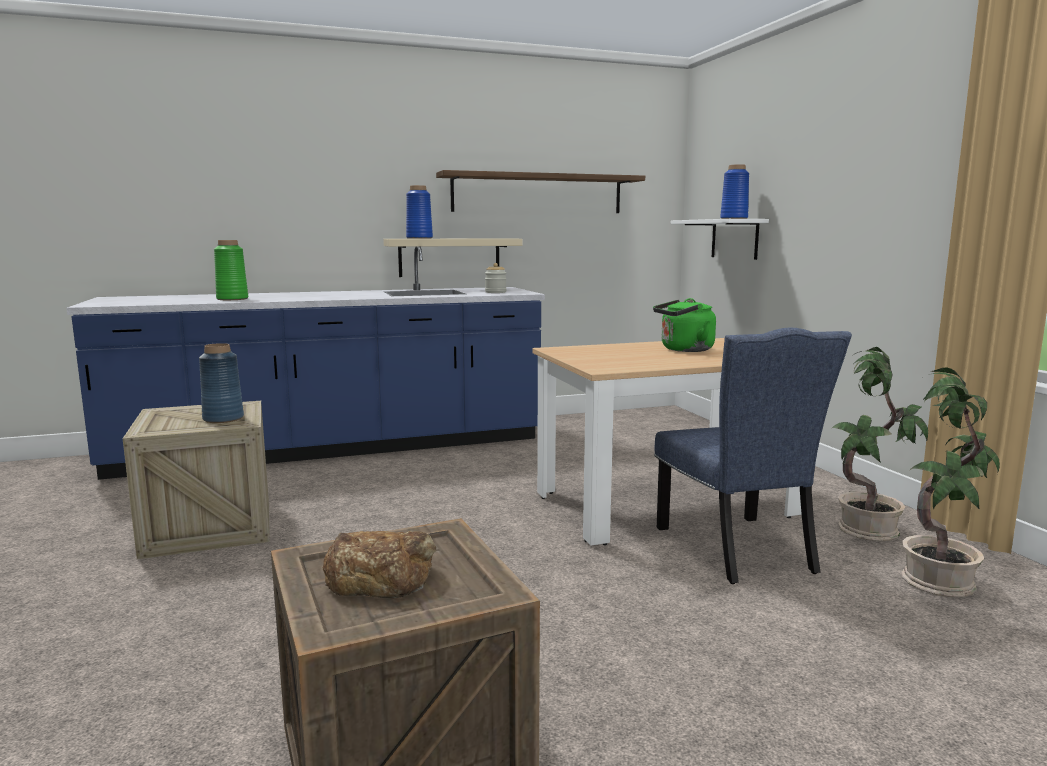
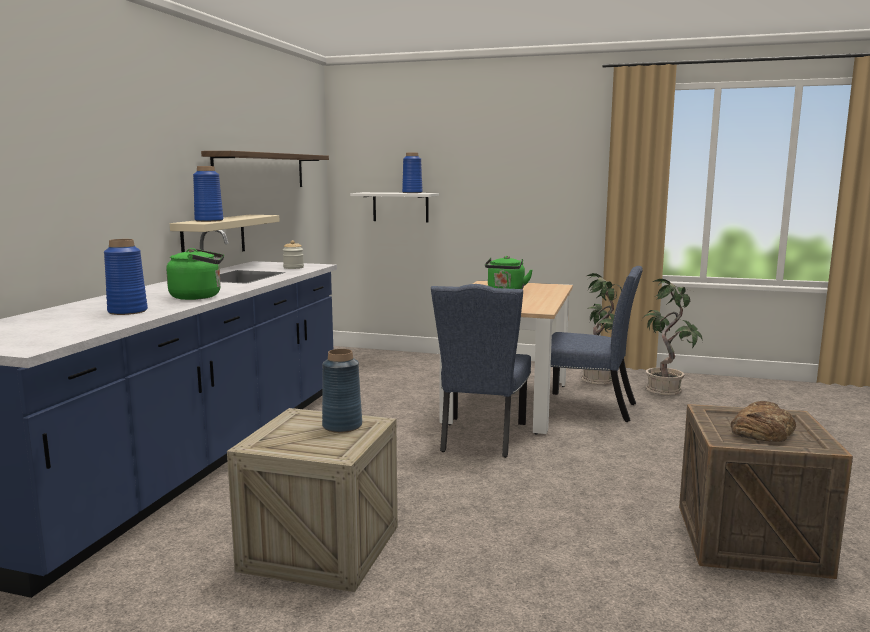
camera: 55 degrees left, 0 degrees up
green vase [214,240,248,300] -> blue vase [104,239,148,315]
none -> green kettle [166,248,224,300]
none -> blue chair [431,284,531,458]

